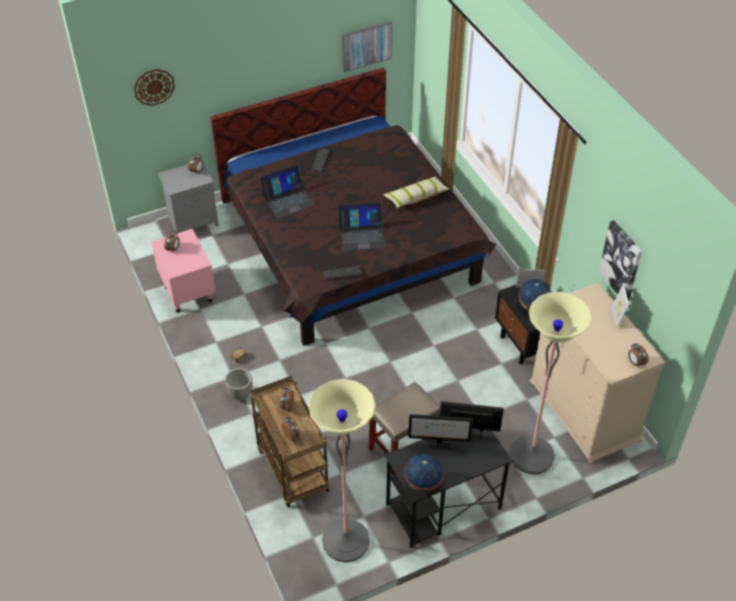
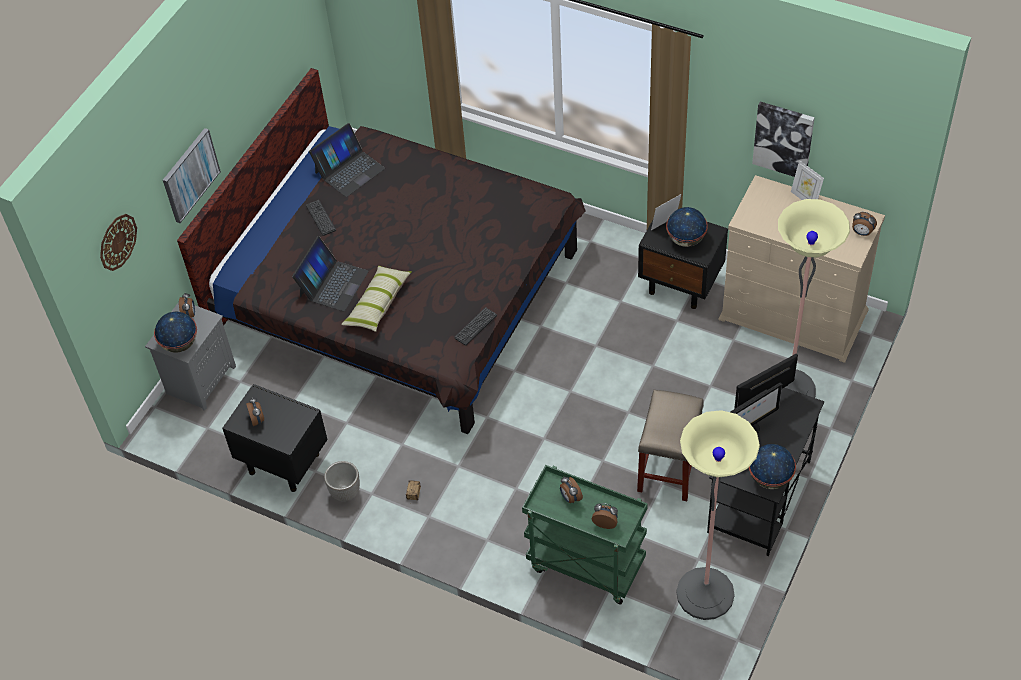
camera: 35 degrees left, 5 degrees up
pink nightstand [151,229,216,313] -> black nightstand [222,384,328,492]
planter [225,368,252,400] -> planter moved to [324,461,360,501]
brown cart [251,376,329,508] -> green cart [522,465,648,604]
laptop [338,202,386,251] -> laptop moved to [309,123,385,197]
picture [342,21,392,72] -> picture moved to [163,128,221,223]
pillow [383,176,450,208] -> pillow moved to [341,266,412,332]
none -> globe [154,312,197,353]

